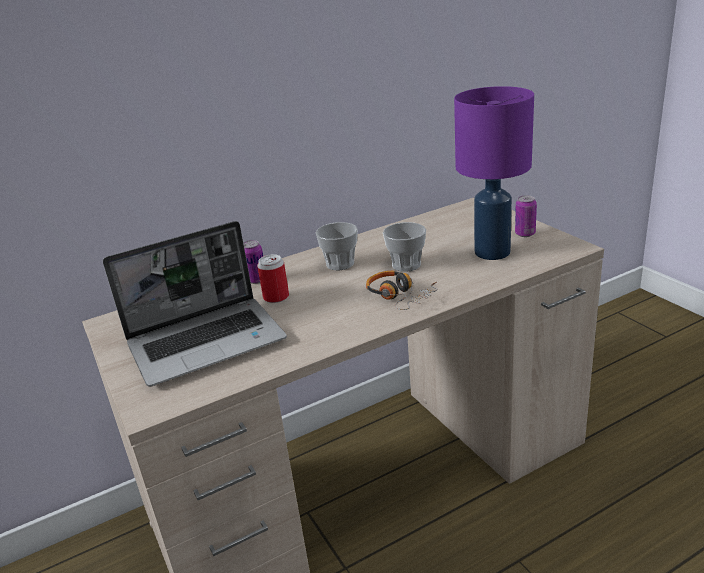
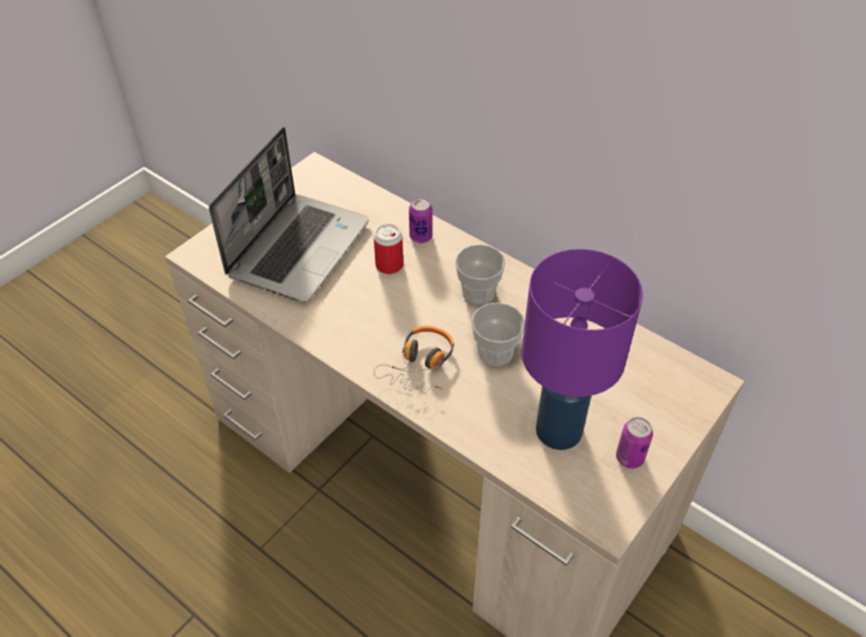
camera: 65 degrees right, 20 degrees up
laptop [103,221,287,387] -> laptop turned 105 degrees counterclockwise [209,127,369,303]

